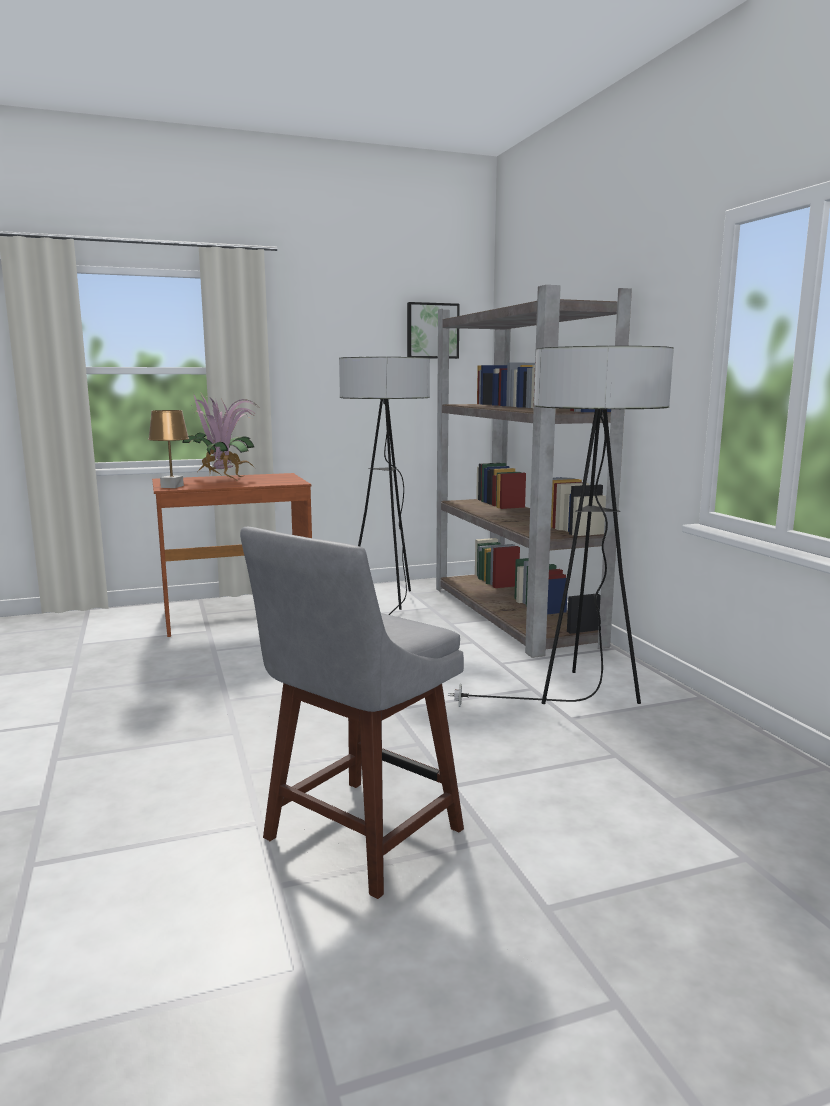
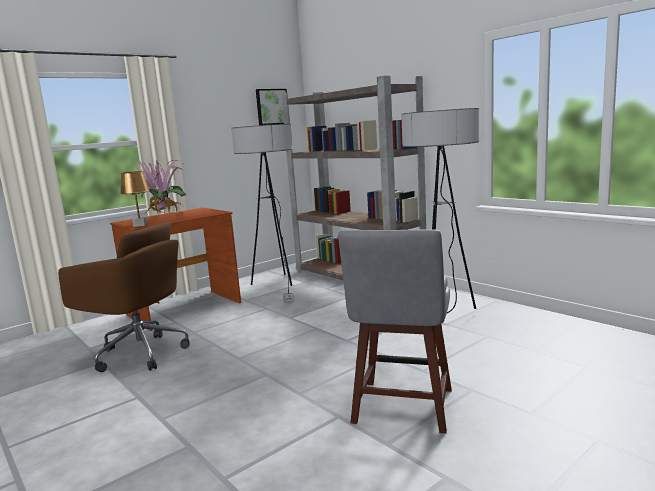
camera: 20 degrees left, 0 degrees up
none -> brown office chair [58,221,189,372]

